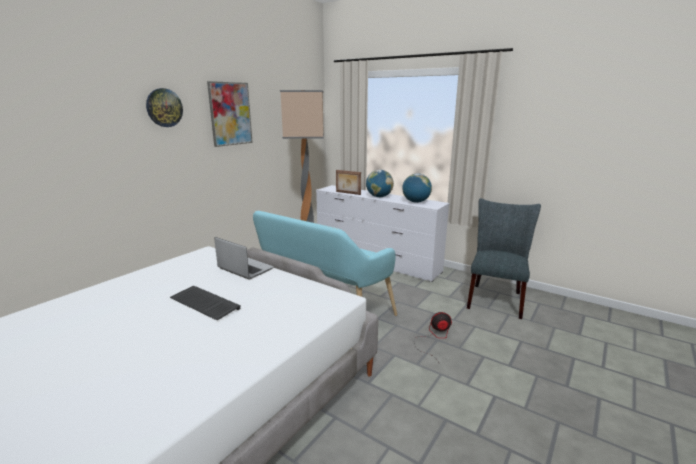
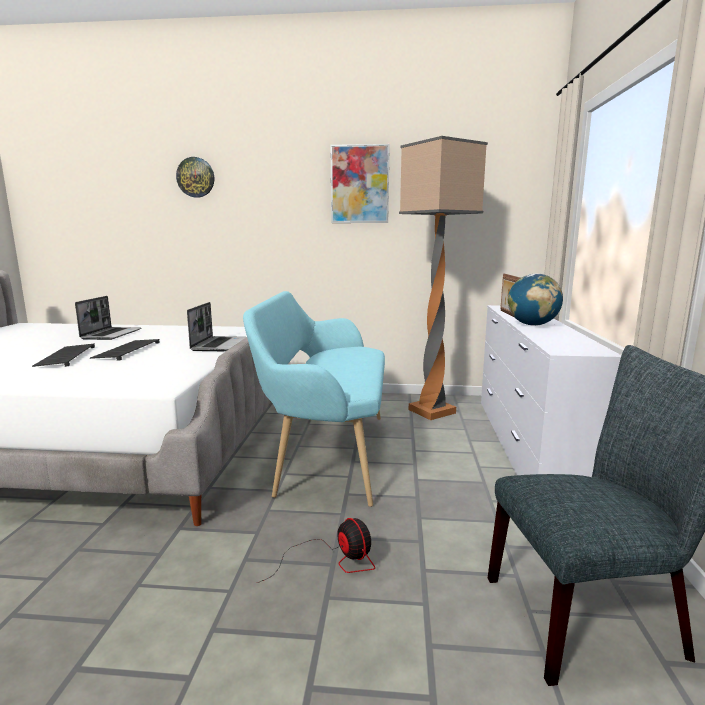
camera: 60 degrees right, 5 degrees down
wall clock [146,88,183,127] -> wall clock moved to [176,157,214,198]
globe [402,173,432,203] -> none
none -> keyboard [32,343,95,367]
none -> laptop [75,296,141,340]

